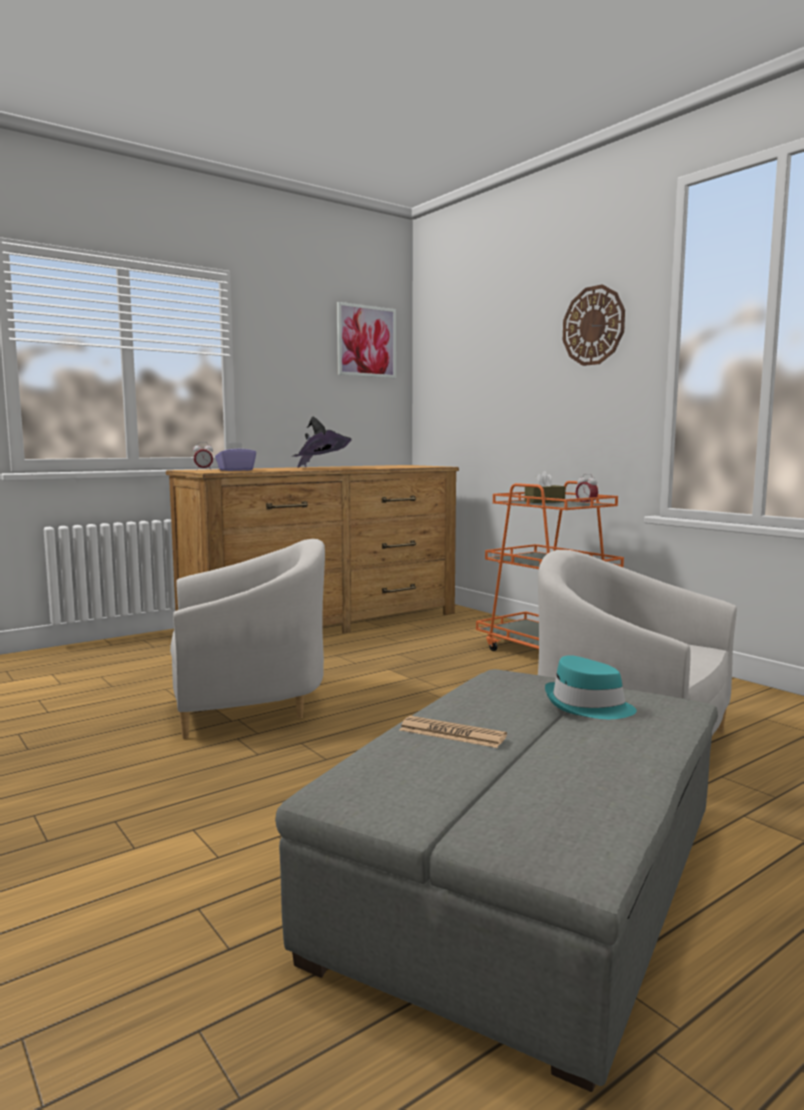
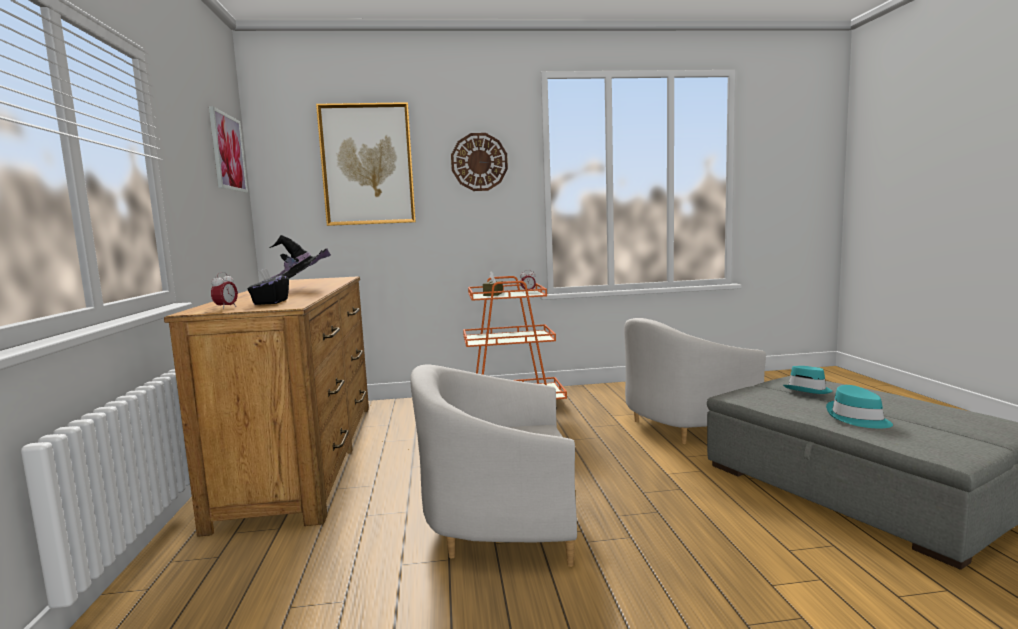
camera: 60 degrees left, 0 degrees up
white armchair [170,539,325,739] -> white armchair turned 105 degrees counterclockwise [410,365,577,567]
purple tissue box [215,442,256,471] -> black tissue box [247,268,289,305]
newspaper [400,716,507,748] -> turquoise hat [826,385,893,428]
none -> picture [316,102,416,226]

